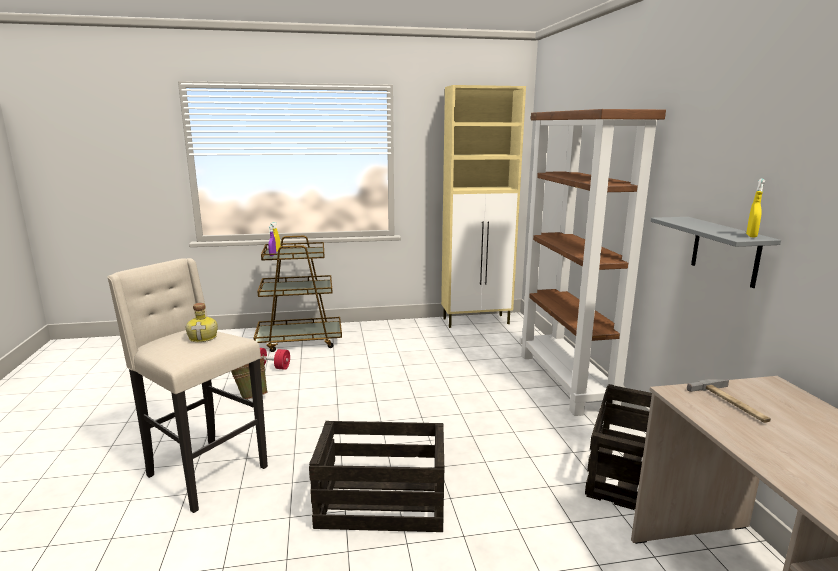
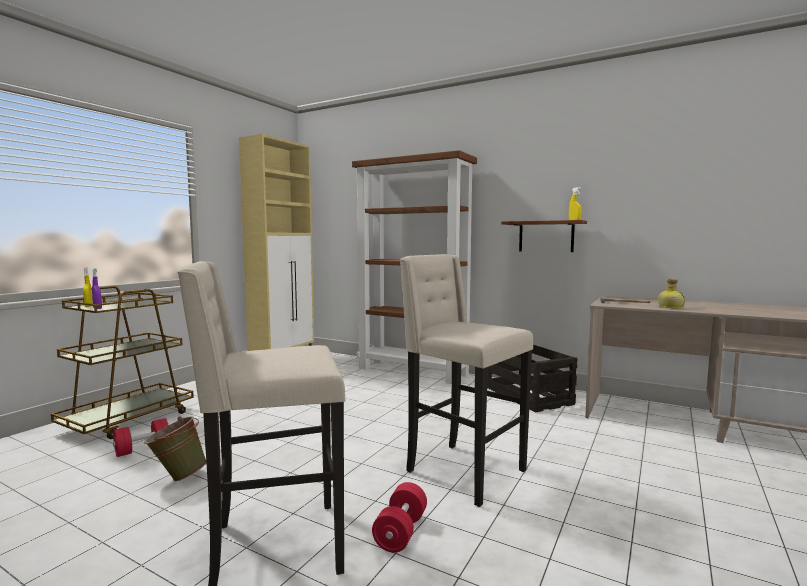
camera: 50 degrees left, 10 degrees down
bottle [186,303,218,342] -> bottle moved to [658,279,685,308]
crate [309,421,444,532] -> beige stool [400,254,533,507]
grey shelf [651,217,781,288] -> brown shelf [501,220,587,252]
none -> red dumbbell [372,482,427,553]

